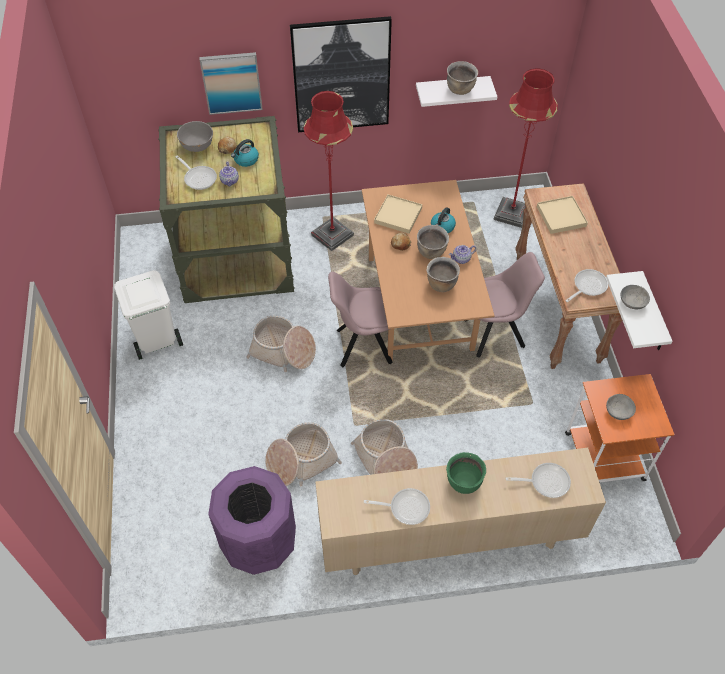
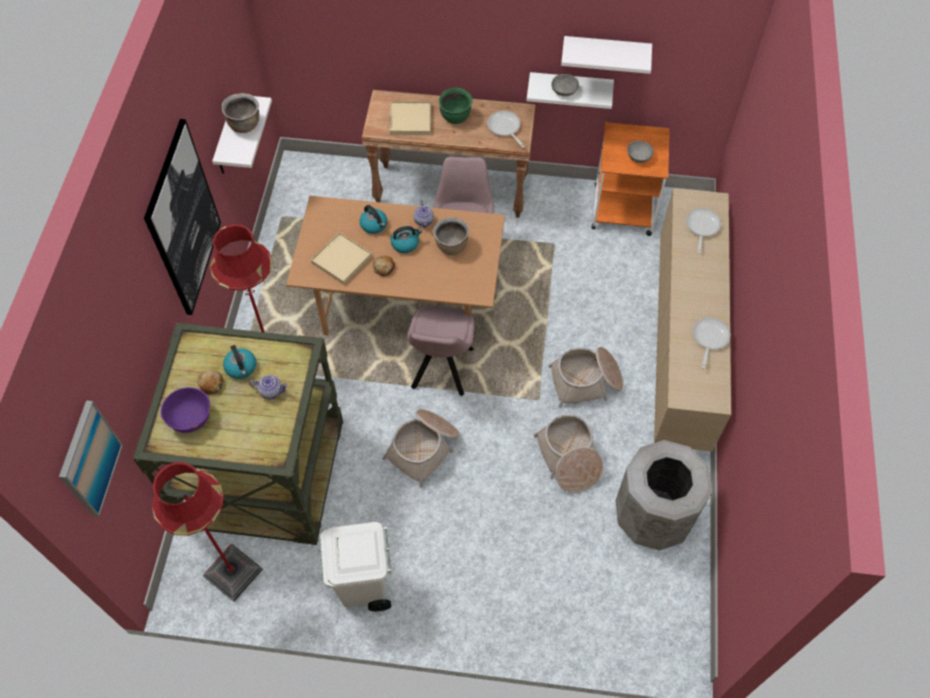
camera: 75 degrees left, 5 degrees up
frying pan [175,155,217,190] -> none
grey bowl [177,121,213,152] -> purple bowl [161,387,210,433]
picture [199,52,263,115] -> picture moved to [59,400,123,516]
purple trash can [208,466,296,575] -> grey trash can [615,440,712,551]
brown cooking pot [417,225,449,259] -> kettle [391,226,422,253]
green cooking pot [446,452,486,494] -> green cooking pot moved to [439,88,473,124]
red floor lamp [494,68,558,228] -> red floor lamp moved to [152,462,263,602]
none -> white shelf [561,36,652,74]

